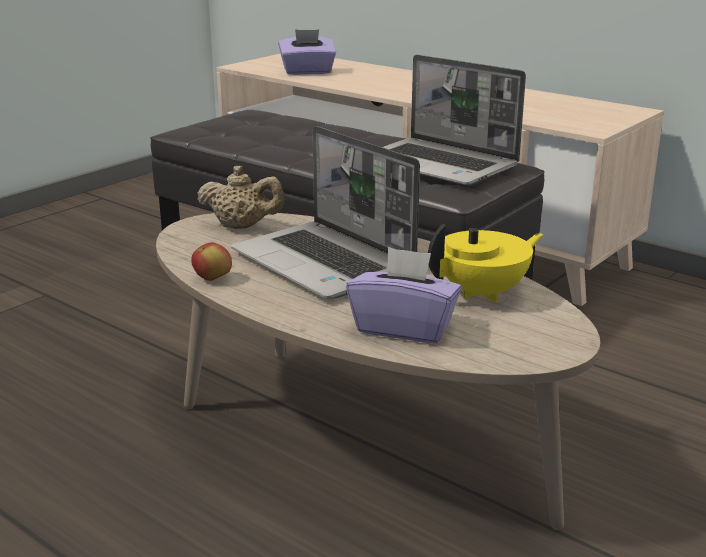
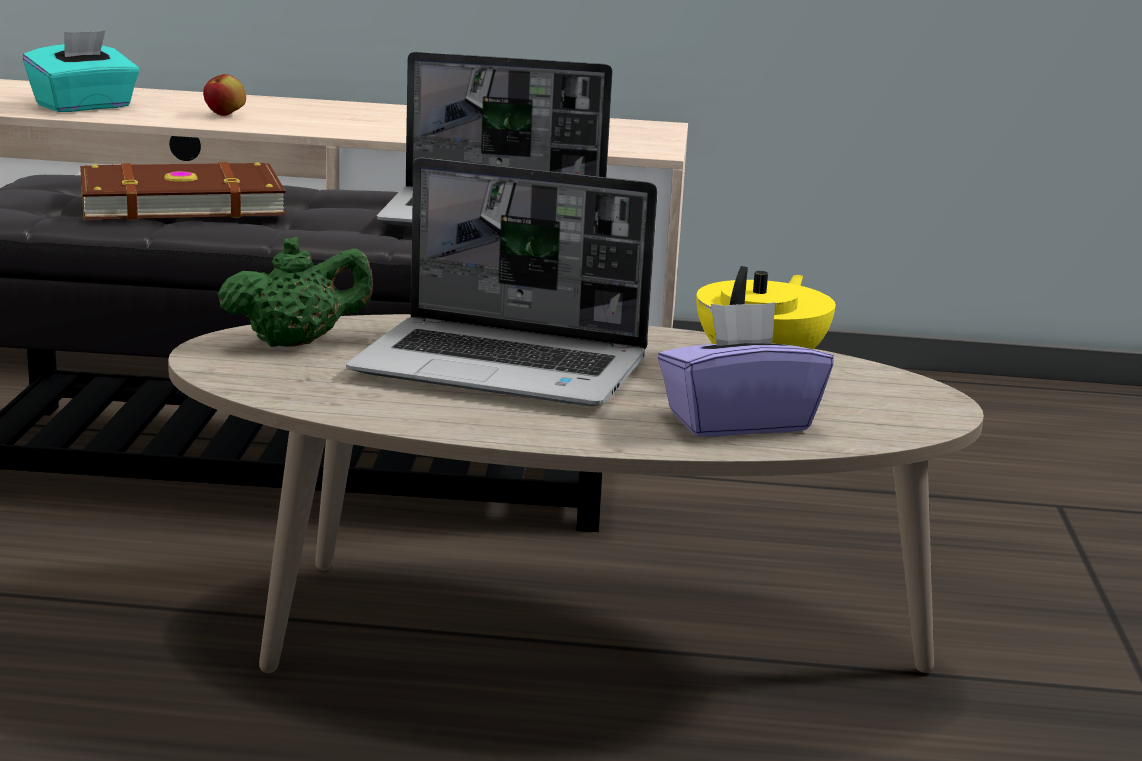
camera: 35 degrees left, 5 degrees down
apple [191,242,232,281] -> apple moved to [203,74,246,116]
beige teapot [197,166,285,229] -> green teapot [218,237,373,347]
purple tissue box [278,29,336,75] -> turquoise tissue box [23,31,139,112]
none -> brown book [80,162,286,220]

